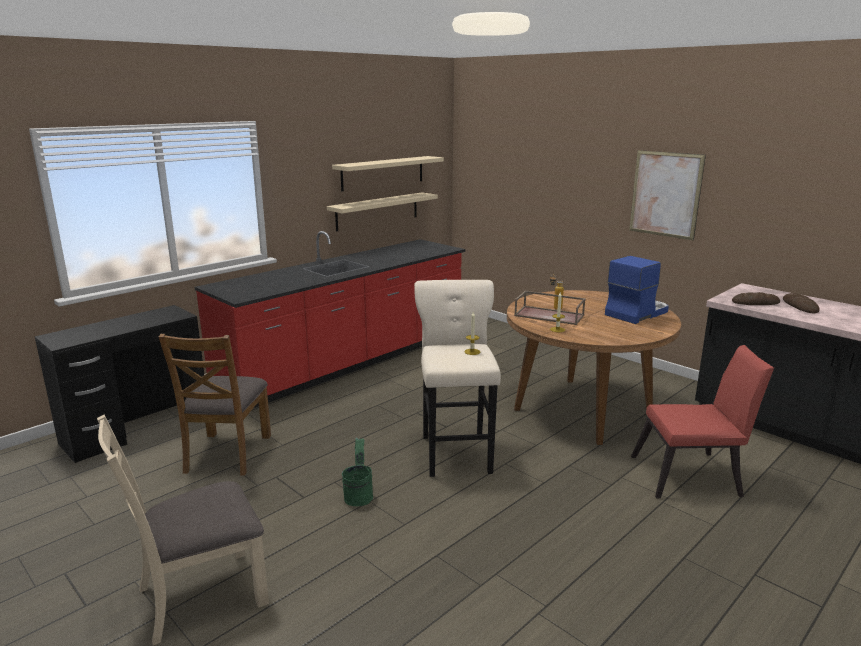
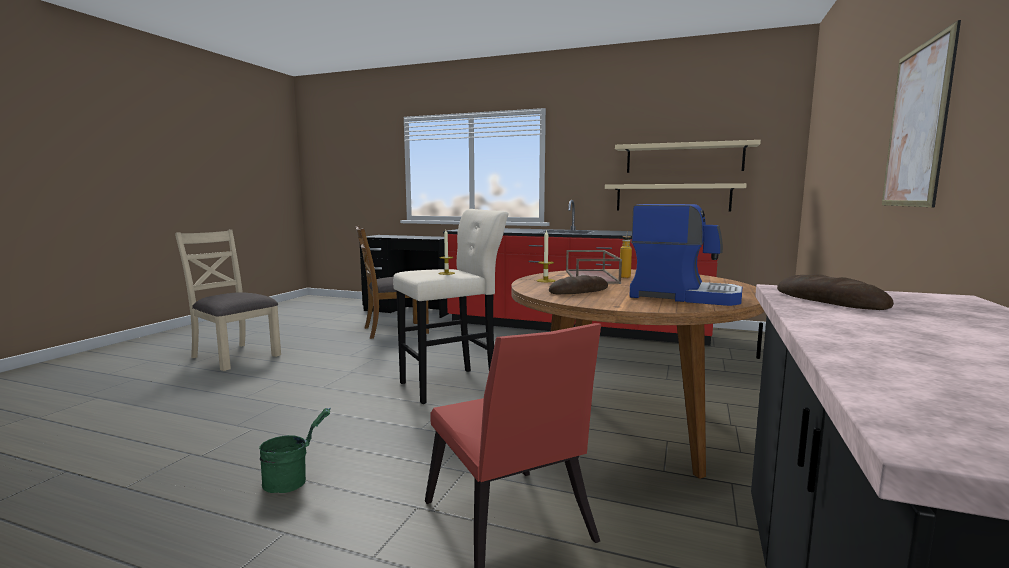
camera: 65 degrees right, 10 degrees down
green bucket [342,438,373,506] -> green bucket moved to [259,408,331,493]
bread [783,293,820,313] -> bread moved to [549,275,608,294]

